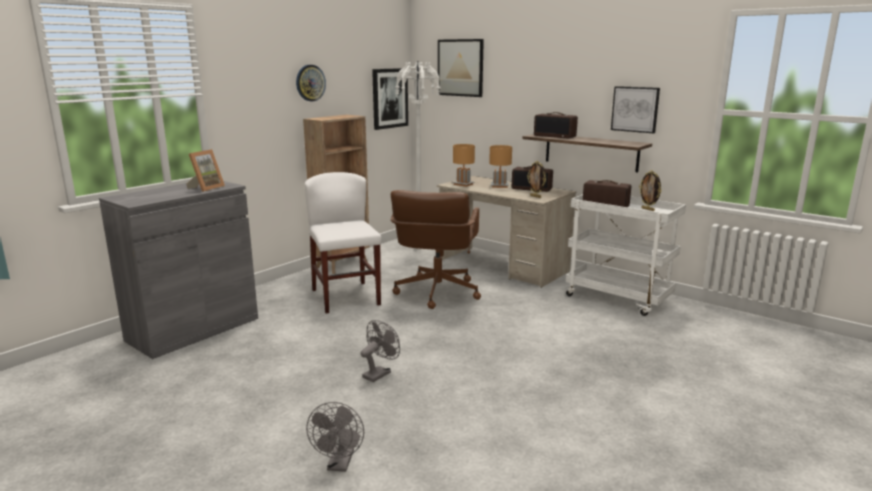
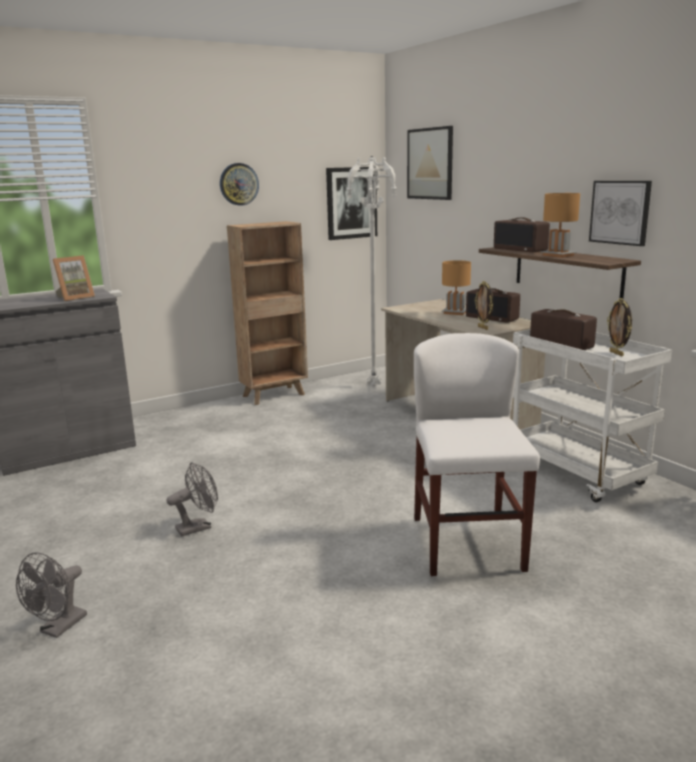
camera: 20 degrees right, 0 degrees up
white chair [305,172,381,314] -> white chair moved to [414,333,540,576]
brown office chair [391,190,481,309] -> none
brown table lamp [452,144,475,187] -> brown table lamp moved to [540,193,580,258]

